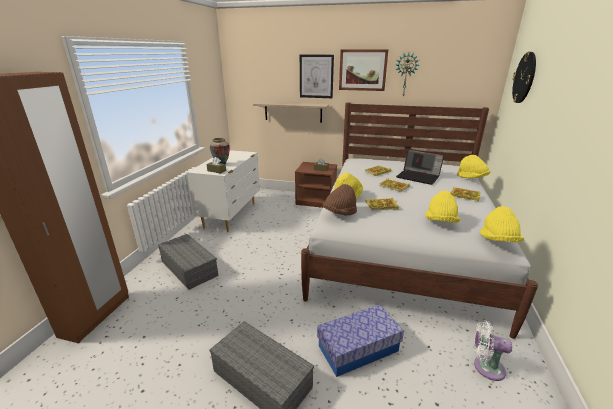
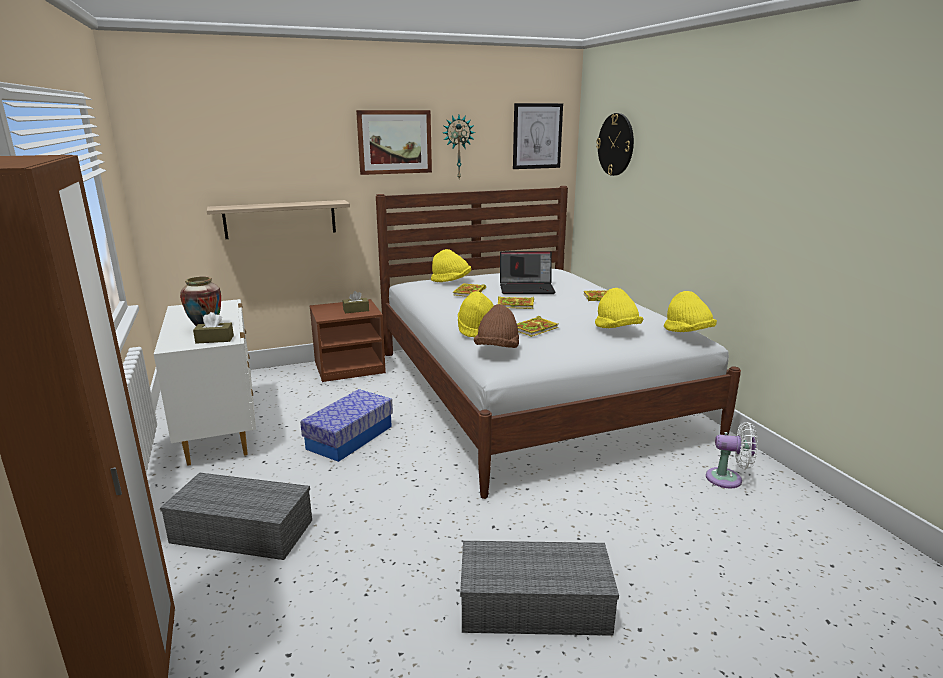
camera: 35 degrees left, 5 degrees down
picture [300,55,334,98] -> picture moved to [513,103,563,169]
storage box [317,304,404,377] -> storage box moved to [300,389,393,462]
yellow hat [457,155,491,178] -> yellow hat moved to [431,249,471,282]
white fan [474,320,512,381] -> white fan turned 150 degrees counterclockwise [706,422,757,488]

